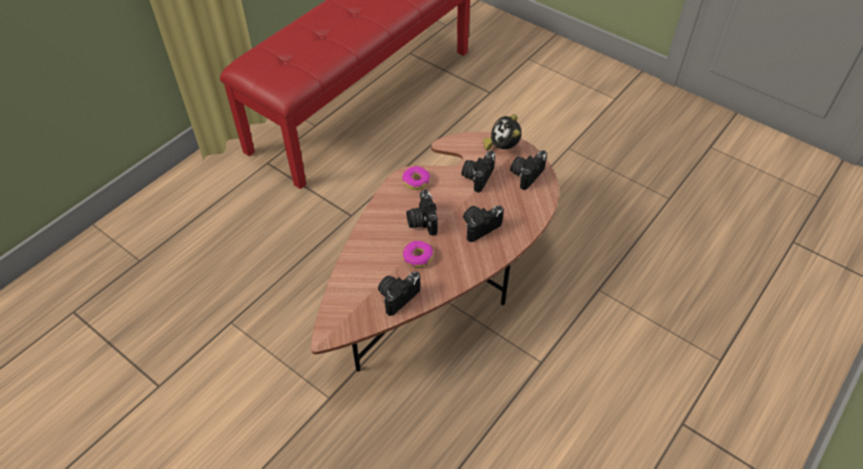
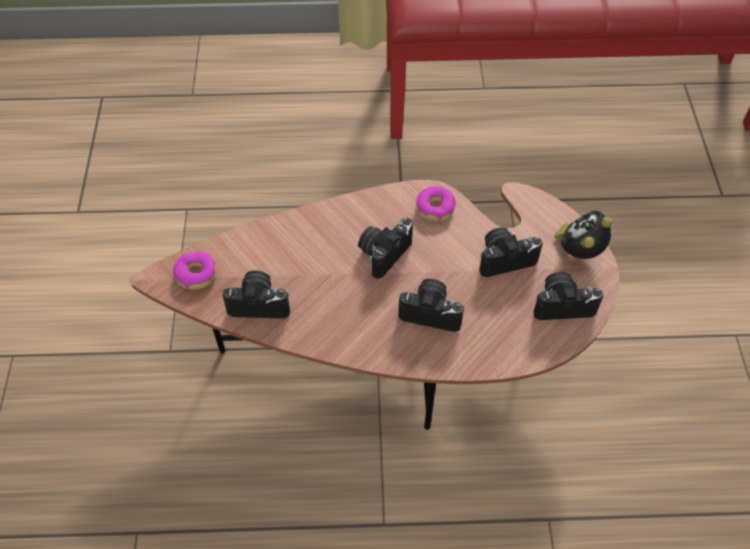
camera: 50 degrees right, 5 degrees up
donut [403,241,433,268] -> donut moved to [173,252,216,290]

